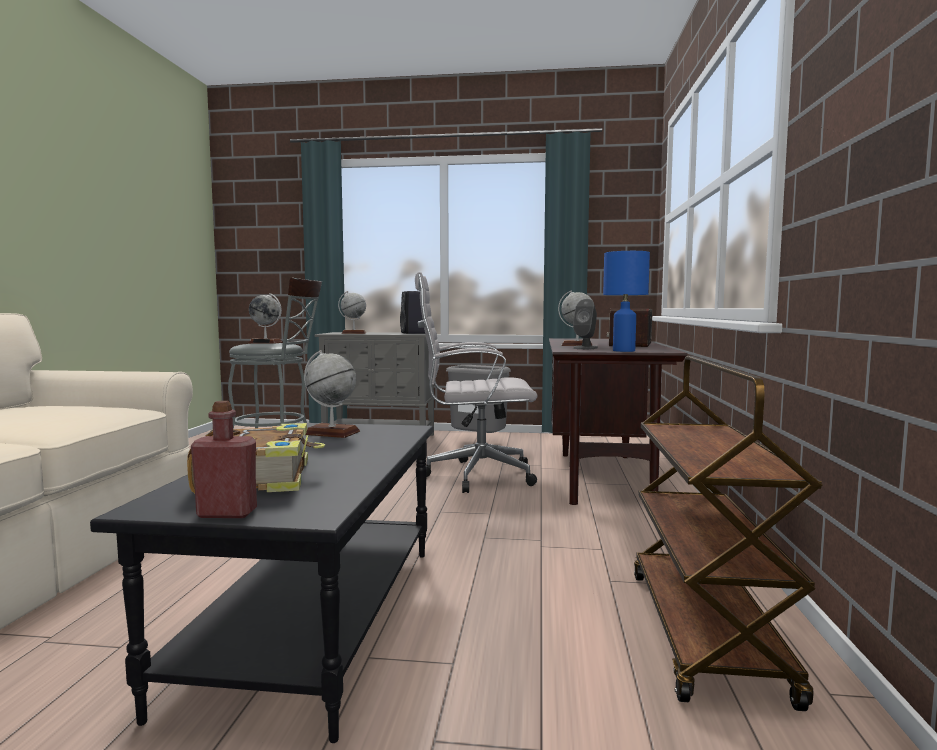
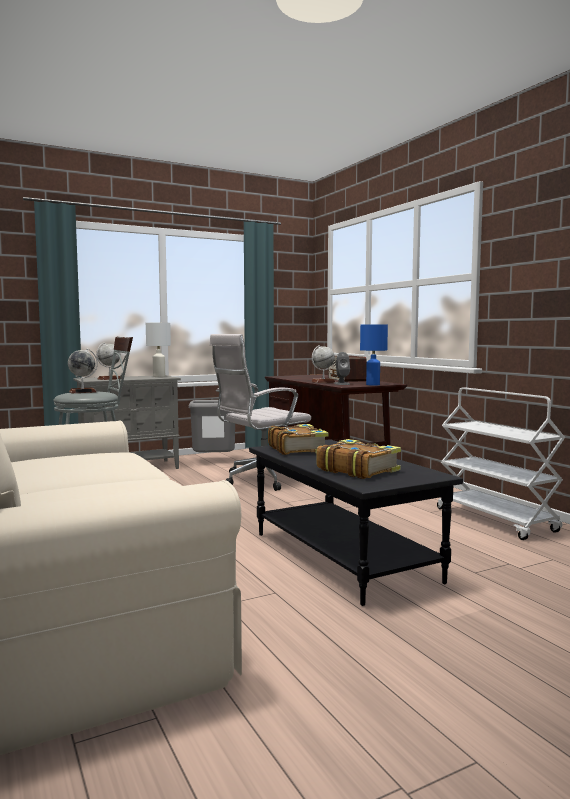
camera: 35 degrees left, 0 degrees up
red bottle [191,401,257,518] -> none
globe [304,350,360,438] -> book [268,424,329,455]
black speaker [400,291,425,334] -> white table lamp [146,323,171,377]
brown cart [634,356,823,711] -> white cart [437,387,565,540]

